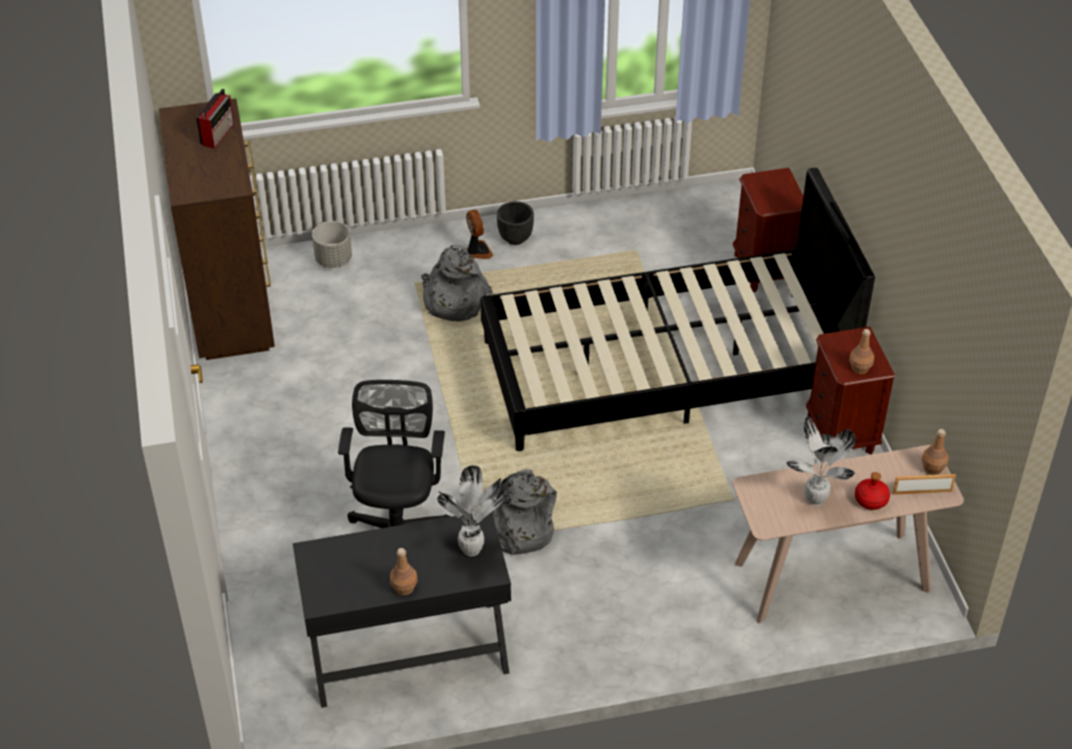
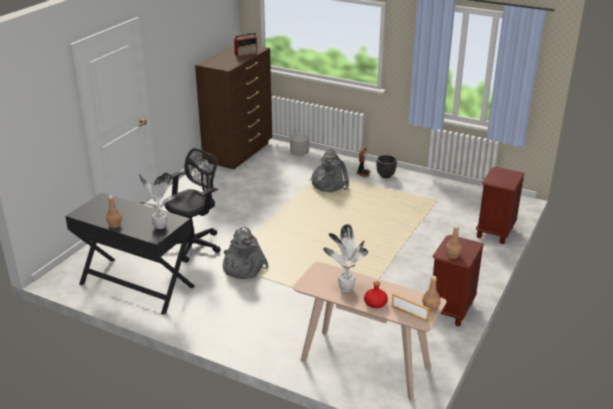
camera: 40 degrees right, 15 degrees down
black bed [480,168,875,451] -> none

